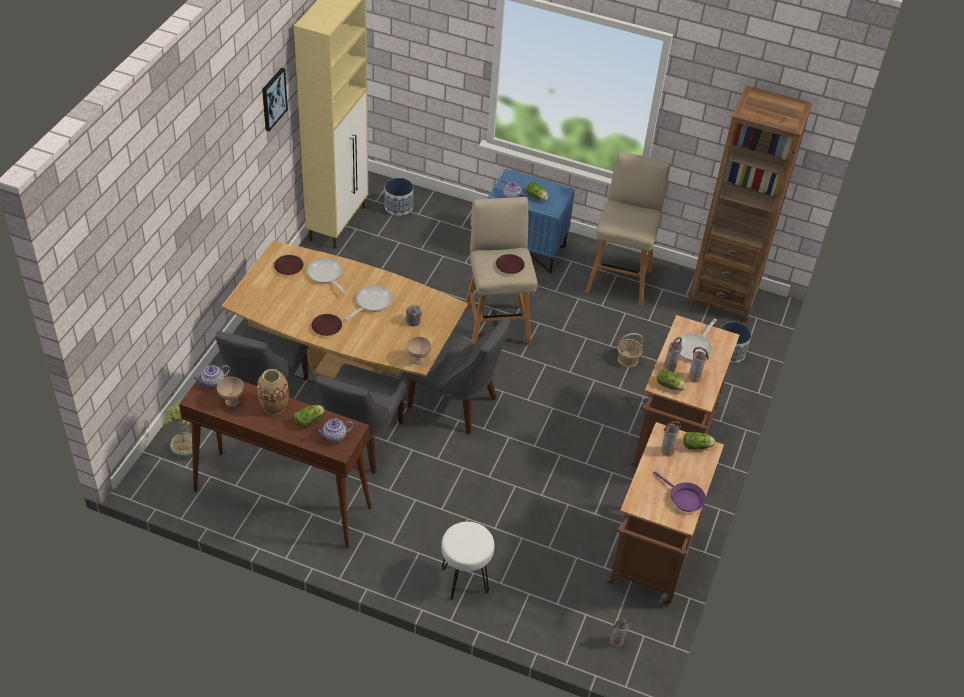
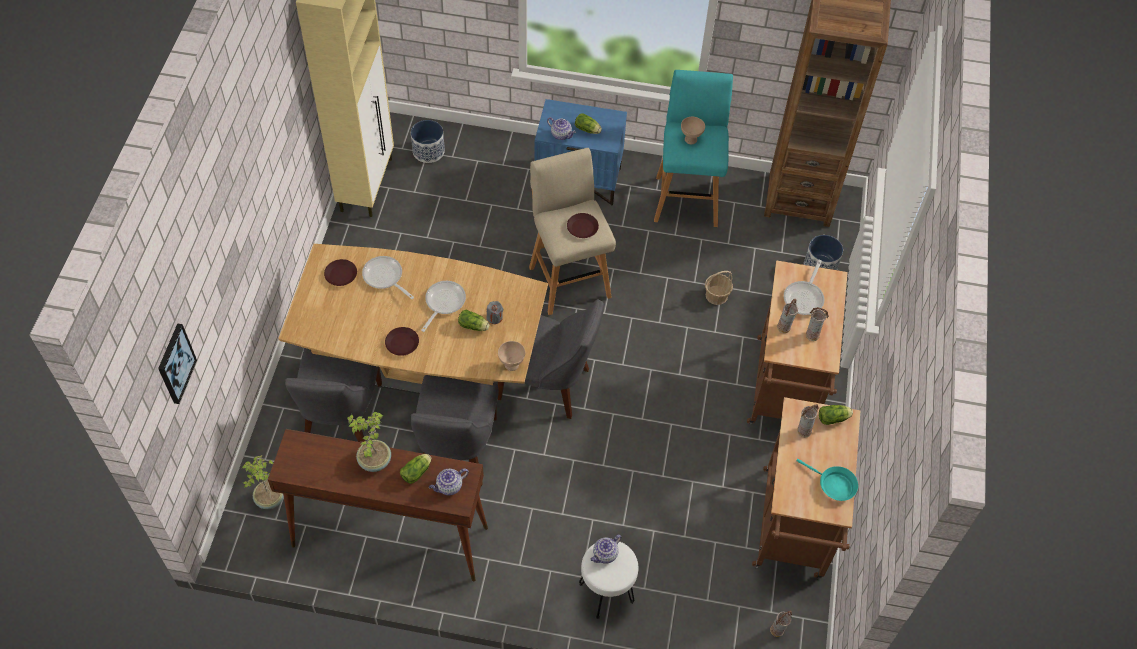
camera: 10 degrees left, 10 degrees up
teapot [194,365,230,389] -> teapot moved to [590,535,621,564]
beige bowl [217,377,244,407] -> beige bowl moved to [681,117,705,144]
vase [257,369,289,415] -> potted plant [347,412,391,472]
picture [262,68,288,131] -> picture moved to [158,323,197,404]
beige stool [585,151,671,306] -> turquoise stool [654,70,733,227]
purple frying pan [654,471,706,512] -> turquoise frying pan [796,459,858,501]
lettuce [657,369,686,391] -> lettuce moved to [458,310,490,331]

